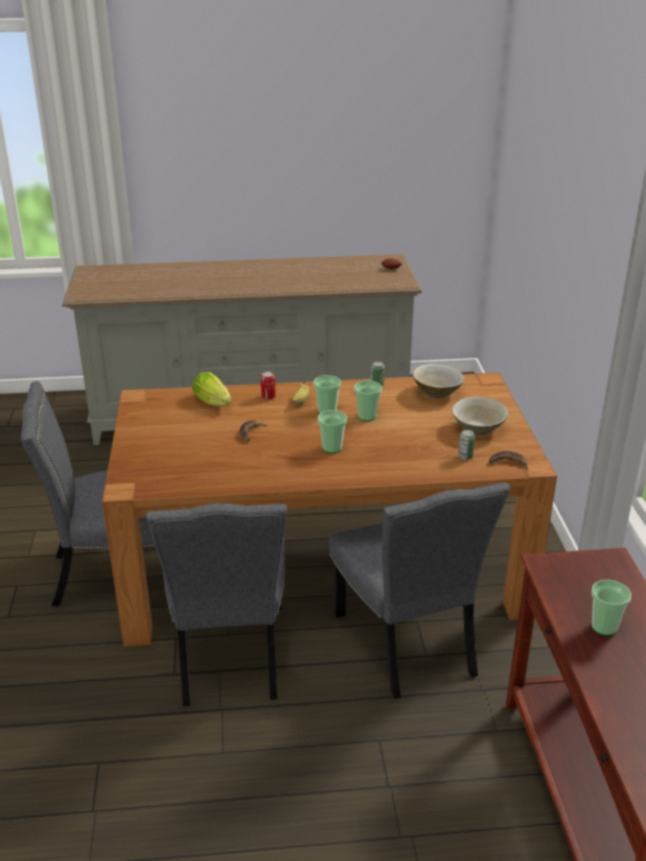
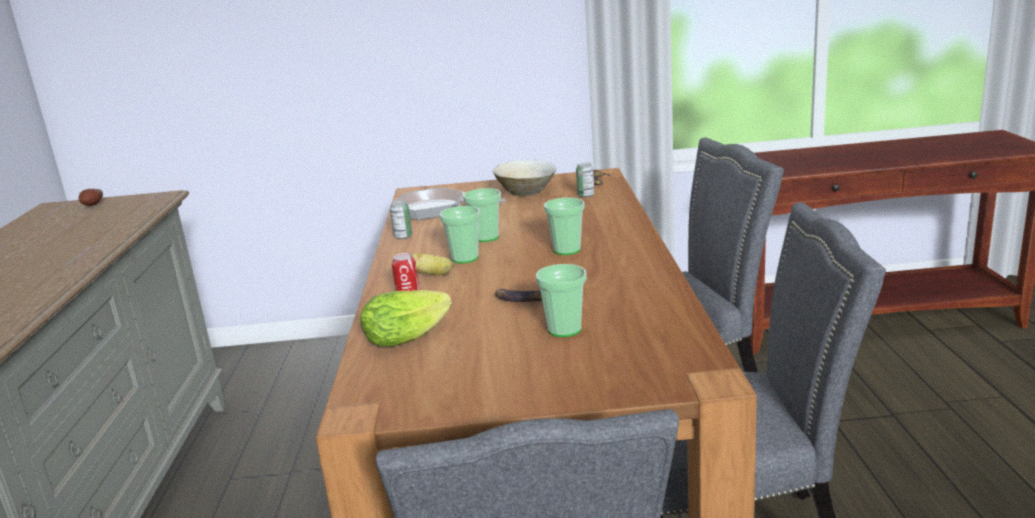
camera: 85 degrees left, 10 degrees down
beige bowl [413,364,464,399] -> frying pan [393,187,505,220]
cup [591,580,631,636] -> cup moved to [536,264,587,337]

